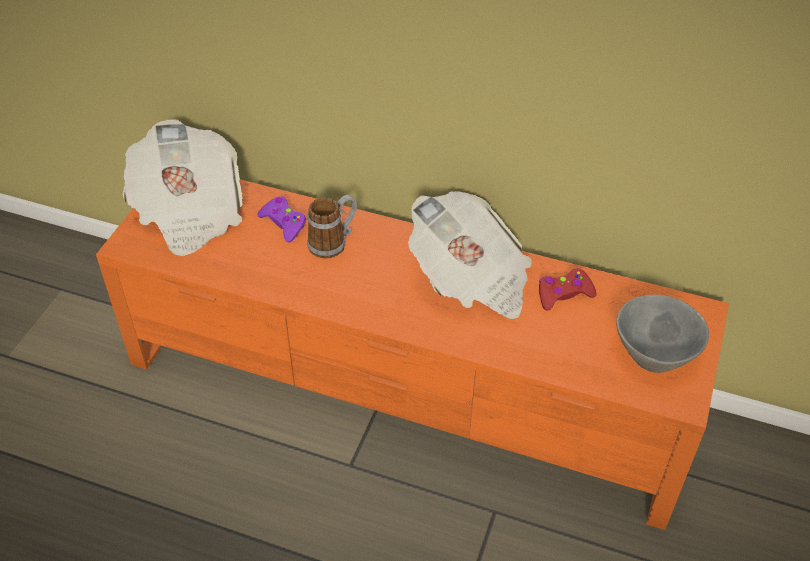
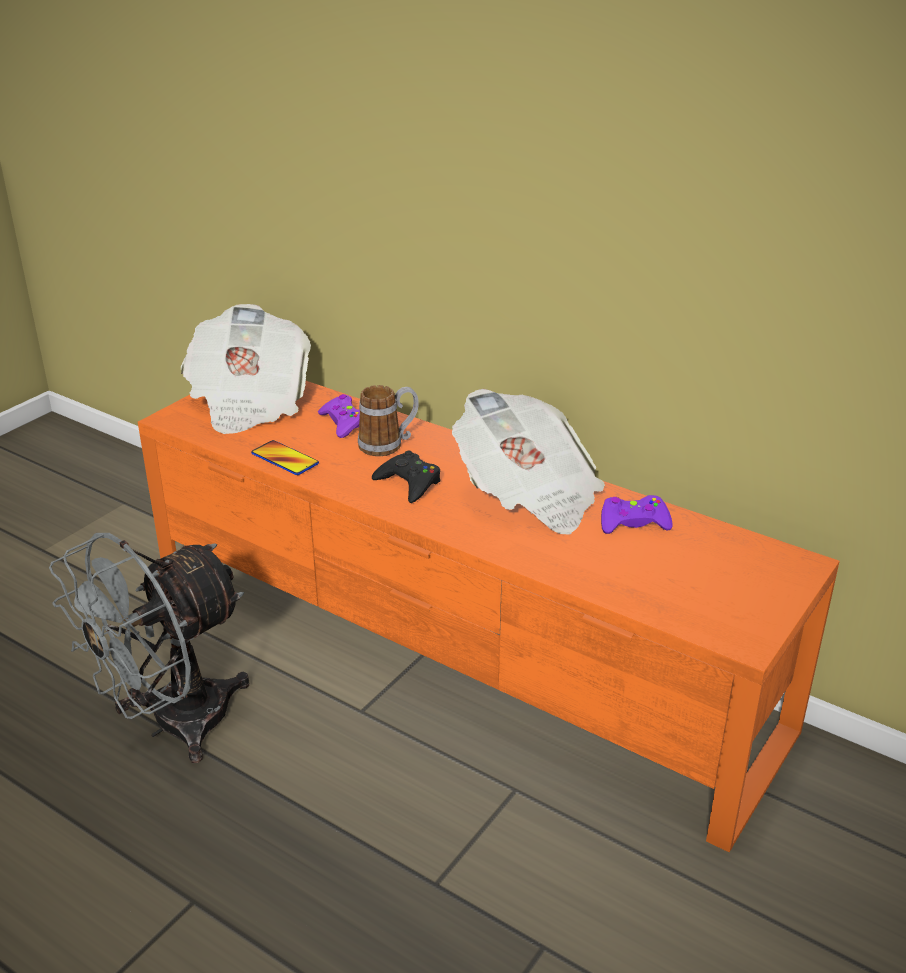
camera: 15 degrees right, 15 degrees down
red game controller [539,268,597,311] -> purple game controller [601,495,673,534]
grey bowl [616,295,709,373] -> none
none -> grey fan [49,533,249,763]
none -> phone [251,440,319,475]
none -> black game controller [372,451,441,503]

